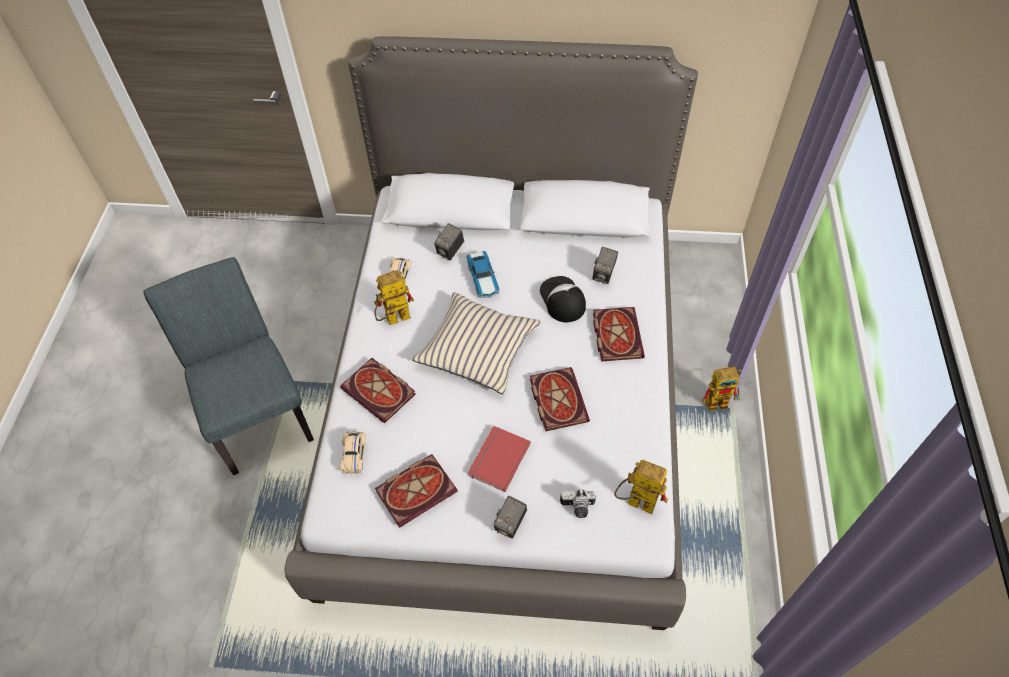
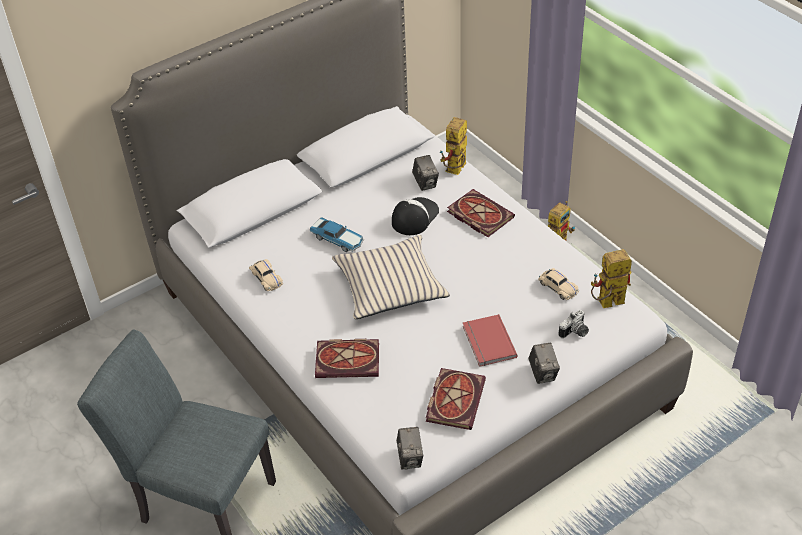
camera: 40 degrees left, 10 degrees down
beige toy car [340,431,366,474] -> beige toy car moved to [538,268,579,300]
toy robot [374,270,414,325] -> toy robot moved to [440,117,467,175]
camera [434,223,464,260] -> camera moved to [397,427,423,470]
book [530,367,590,432] -> none
cap [540,276,586,322] -> cap turned 90 degrees clockwise [392,197,439,235]

